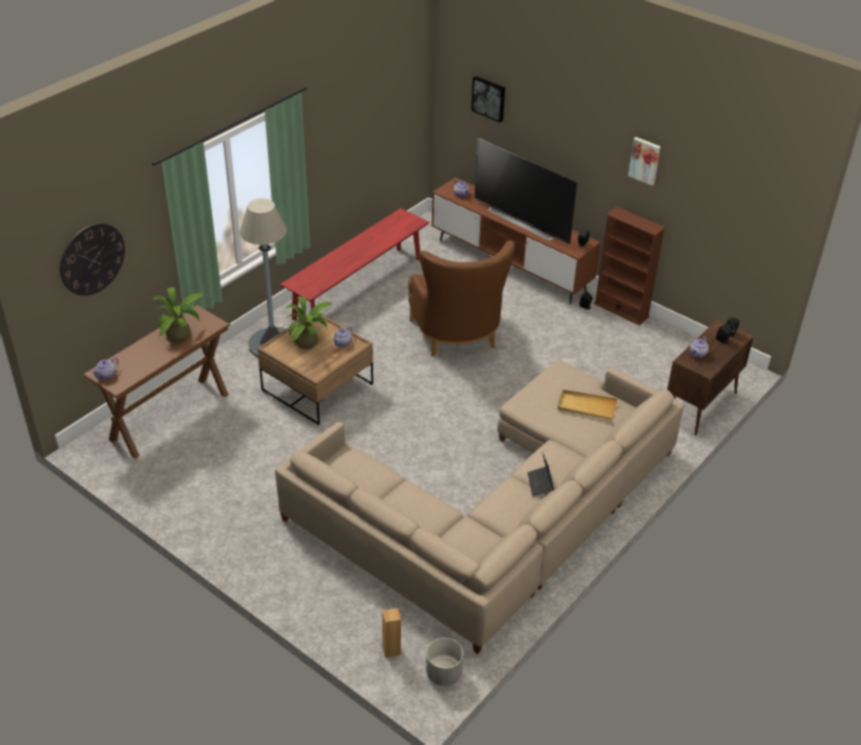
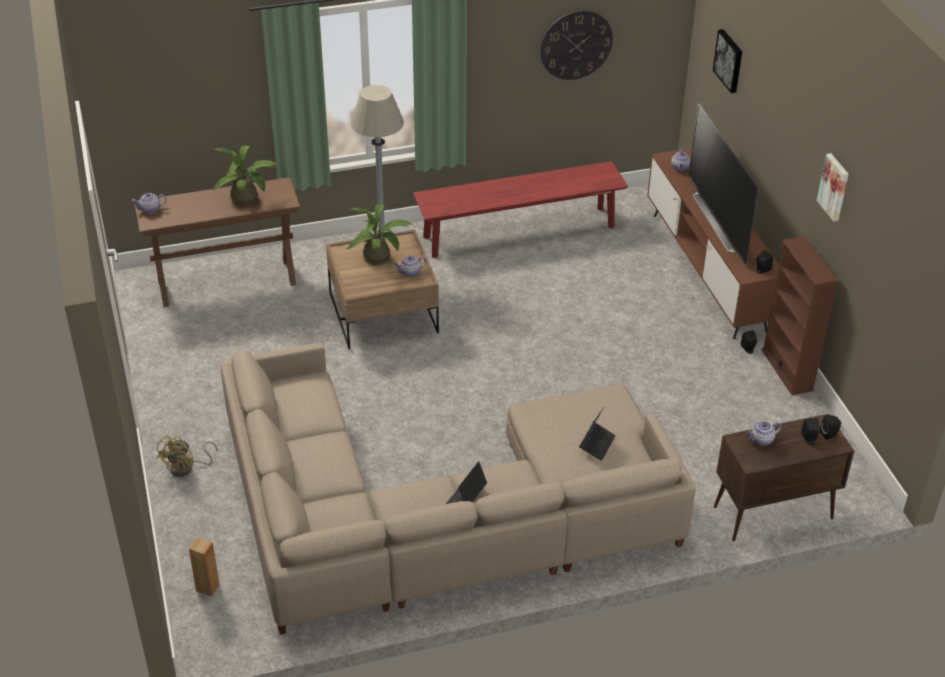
camera: 35 degrees right, 0 degrees up
wall clock [60,223,125,296] -> wall clock moved to [540,10,613,80]
brown armchair [408,240,515,357] -> none
grey planter [426,638,463,686] -> none
beige tray [557,390,617,420] -> laptop [579,407,616,461]
none -> yellow fan [156,435,218,477]

